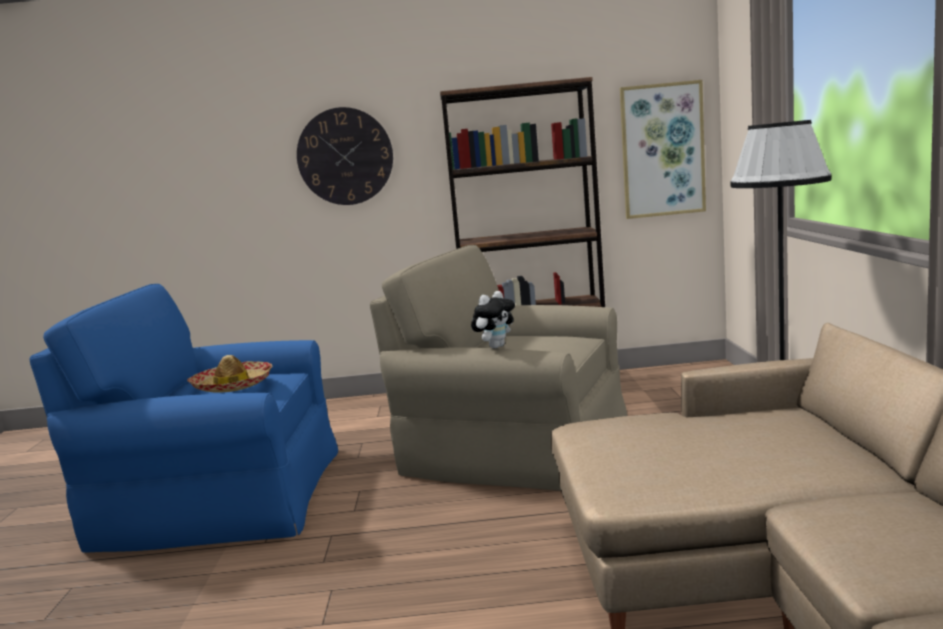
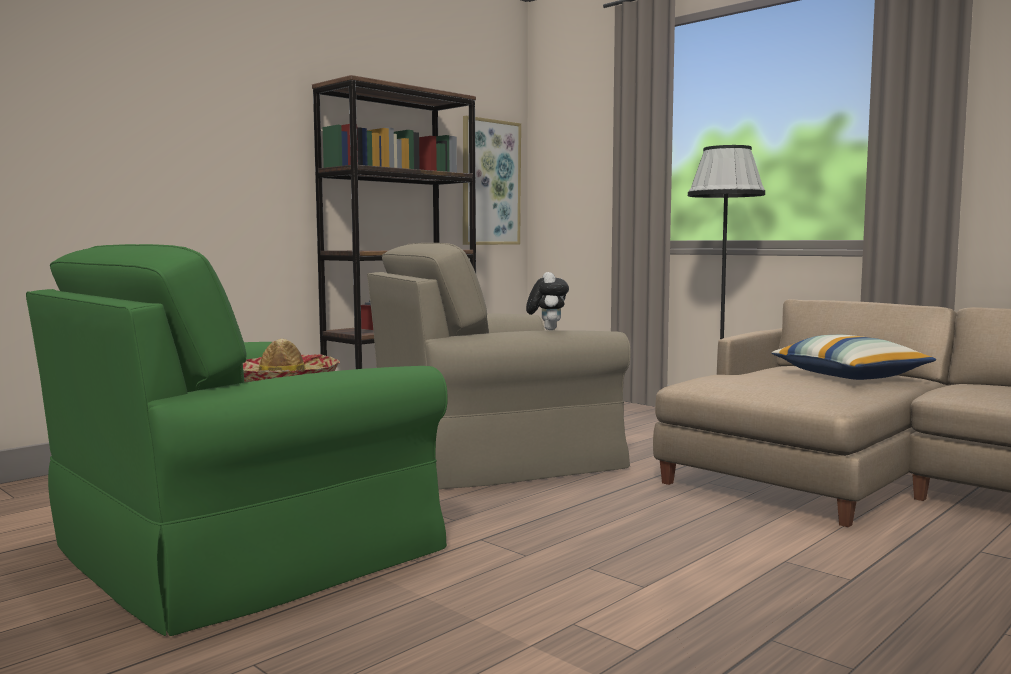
camera: 45 degrees left, 5 degrees down
blue armchair [30,284,338,553] -> green armchair [26,244,448,636]
wall clock [297,107,393,205] -> none
none -> pillow [771,335,936,380]

